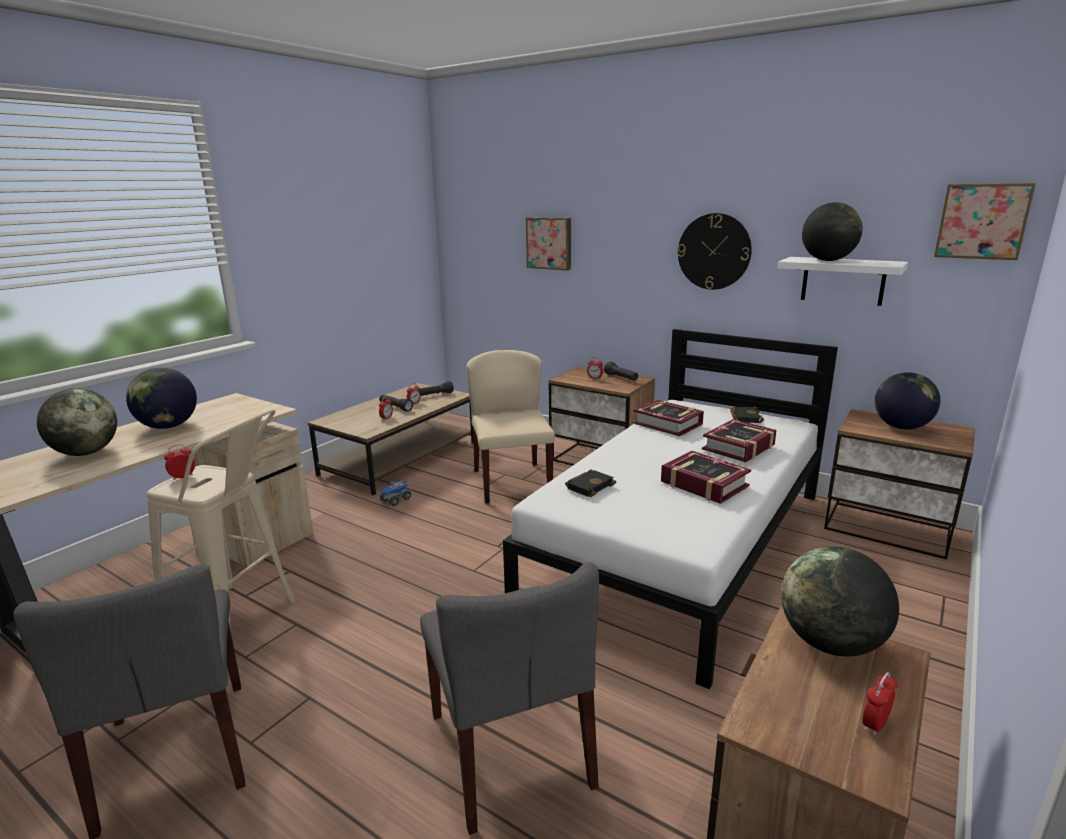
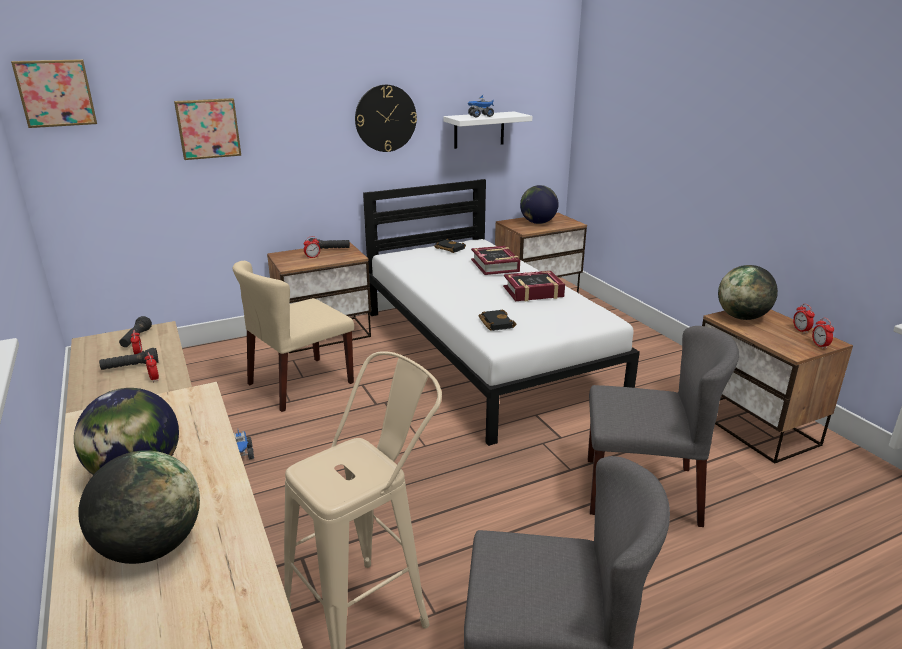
camera: 60 degrees left, 5 degrees up
alarm clock [164,444,195,480] -> alarm clock moved to [812,318,834,349]
beige chair [467,350,555,504] -> beige chair turned 60 degrees counterclockwise [233,261,354,412]
book [633,400,704,436] -> none
globe [802,202,863,261] -> toy truck [467,95,494,117]
picture [934,183,1036,260] -> picture moved to [11,59,97,128]

